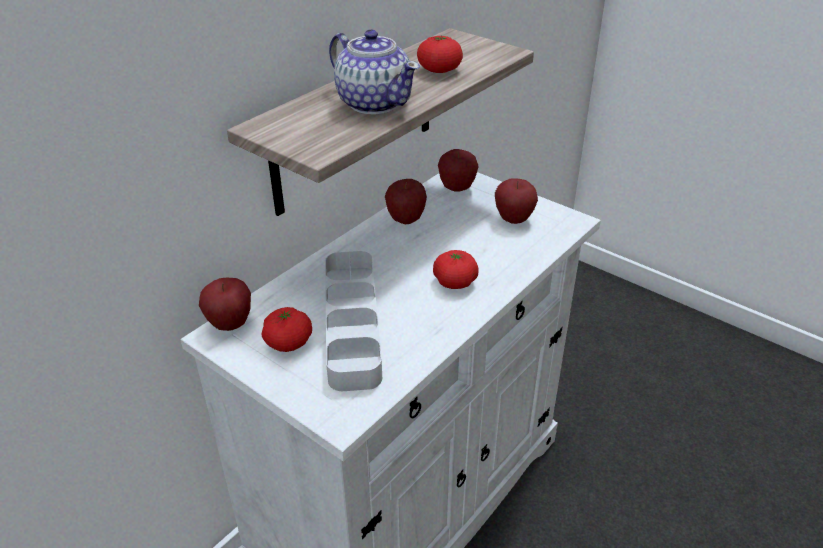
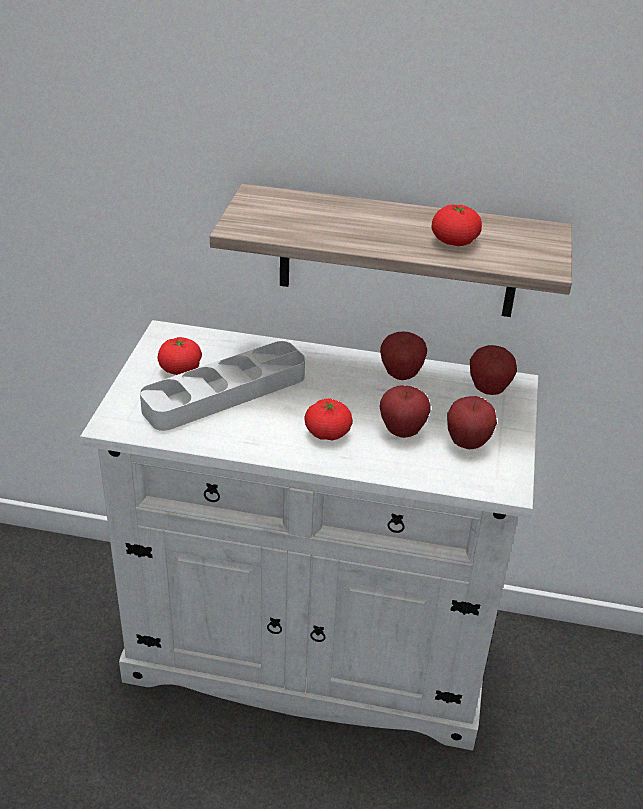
camera: 60 degrees right, 0 degrees up
apple [199,278,251,331] -> apple moved to [380,385,431,438]
teapot [329,30,420,114] -> none

